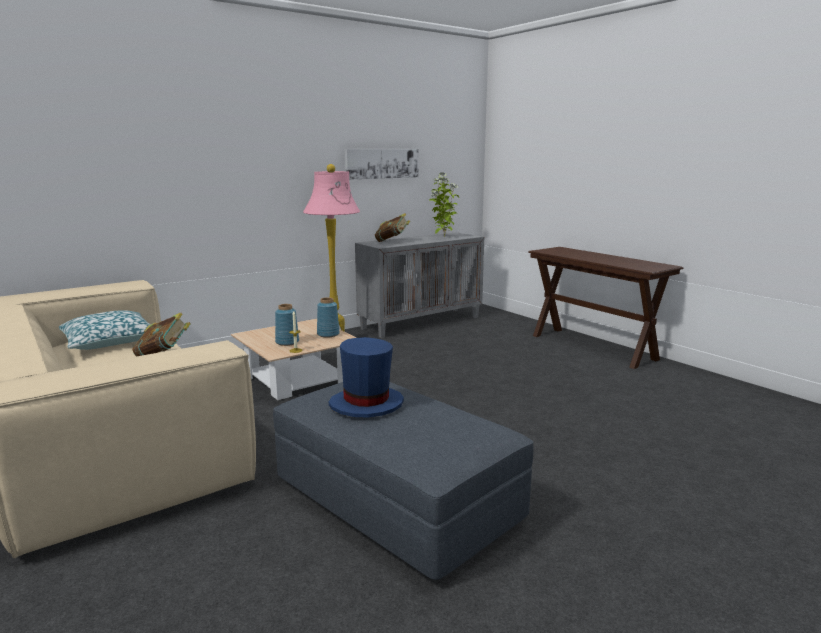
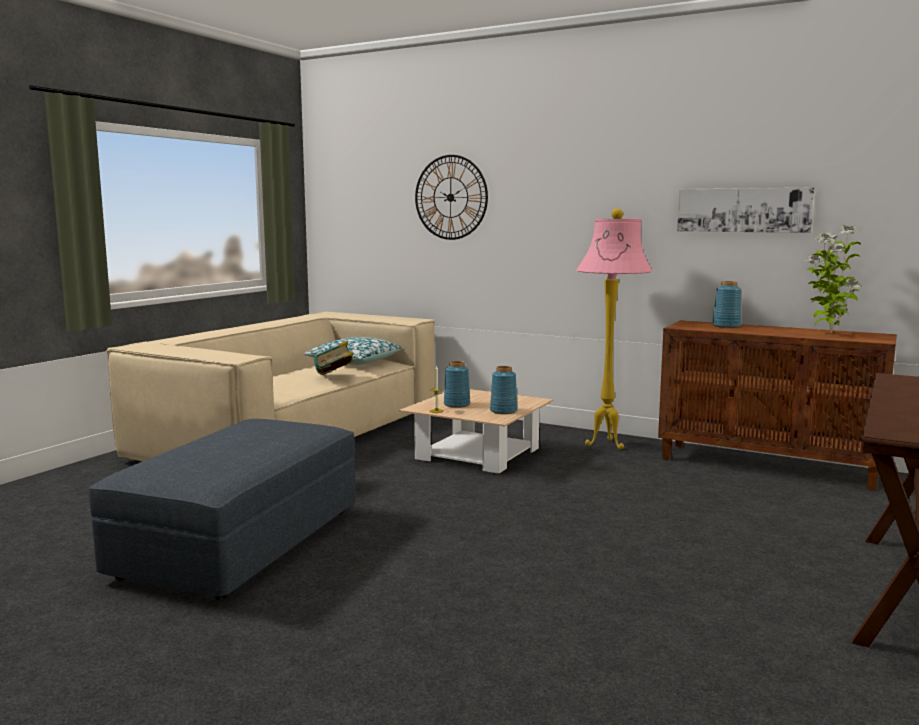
camera: 65 degrees right, 5 degrees down
blue hat [329,337,404,418] -> none
grey cabinet [355,232,484,338] -> brown cabinet [658,320,897,491]
book [375,213,410,242] -> blue vase [712,281,741,328]
none -> wall clock [415,155,488,240]

